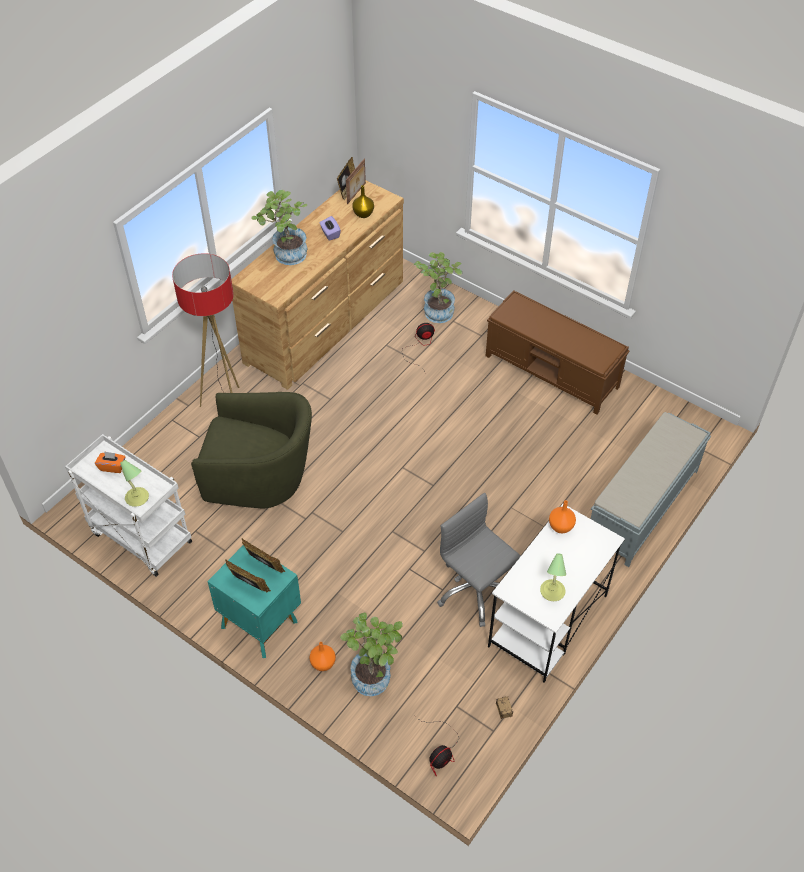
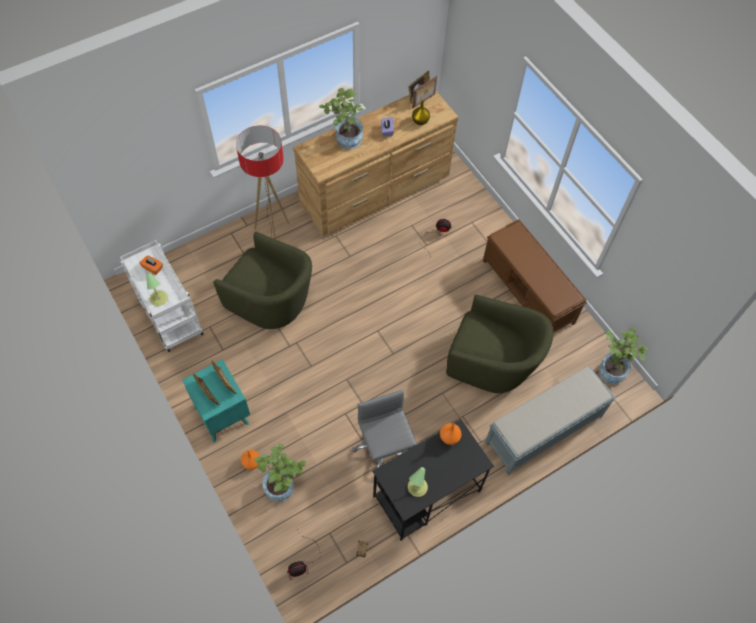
camera: 20 degrees right, 10 degrees up
potted plant [414,252,462,323] -> potted plant moved to [599,327,648,384]
white desk [488,504,625,683] -> black desk [372,419,494,541]
none -> green armchair [446,295,554,393]

